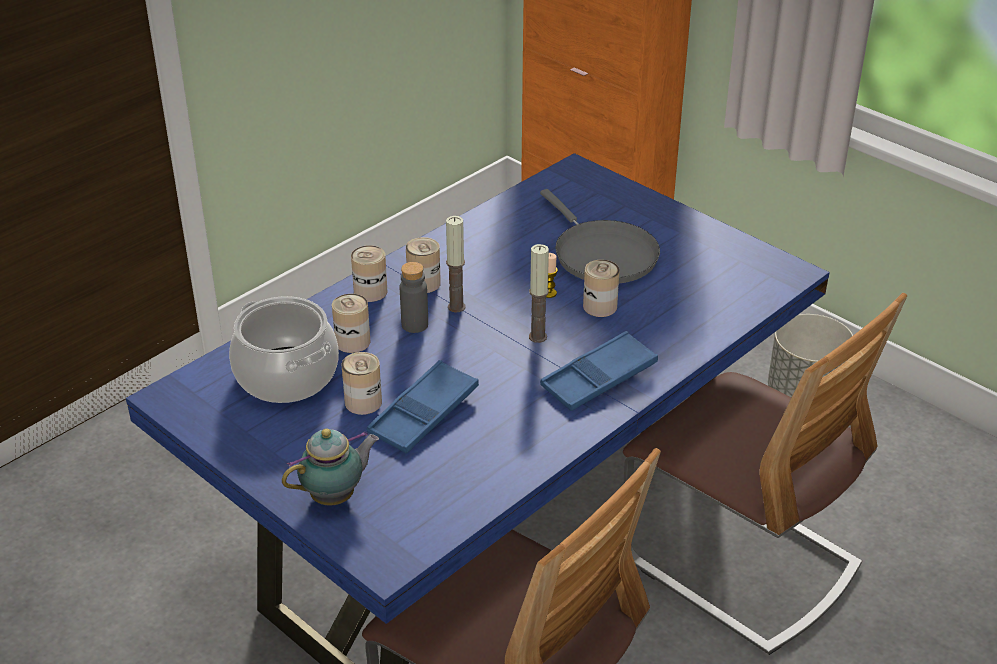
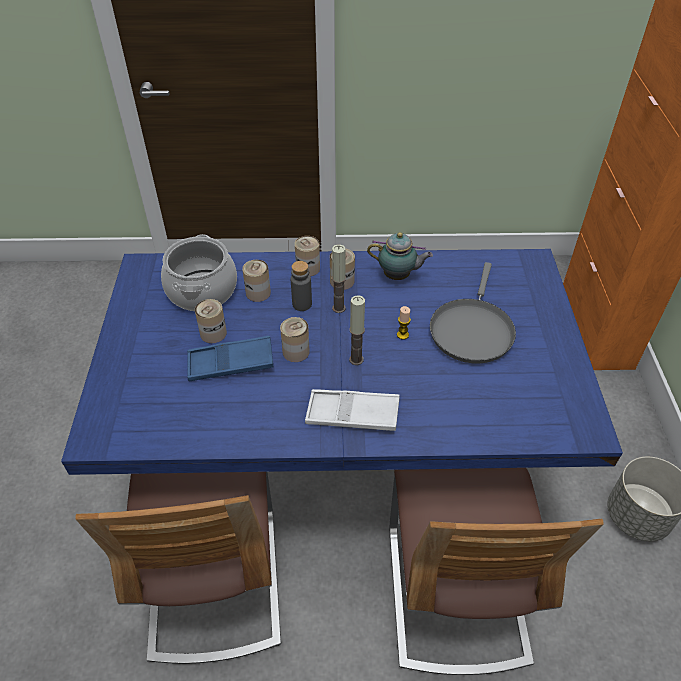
camera: 45 degrees right, 10 degrees up
teapot [282,429,379,506] -> teapot moved to [367,232,433,280]
blue tray [540,331,658,411] -> white tray [305,389,400,431]
can [583,260,620,317] -> can moved to [280,317,310,362]

